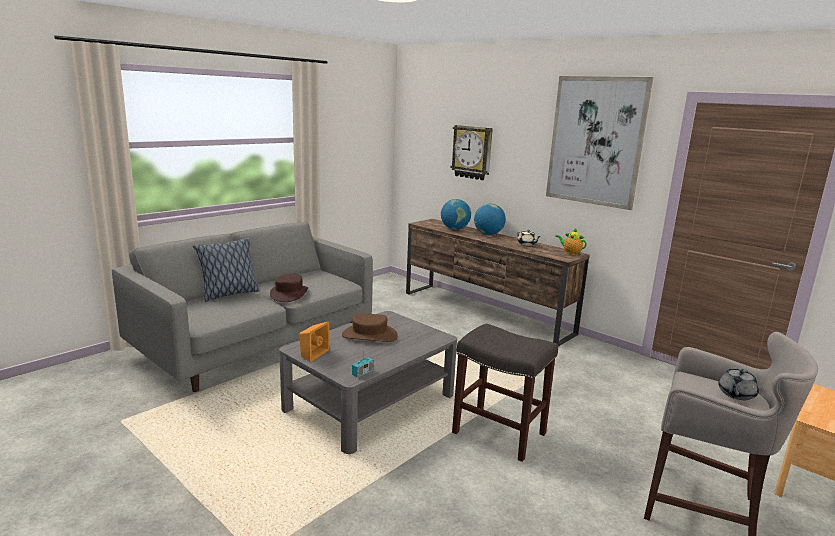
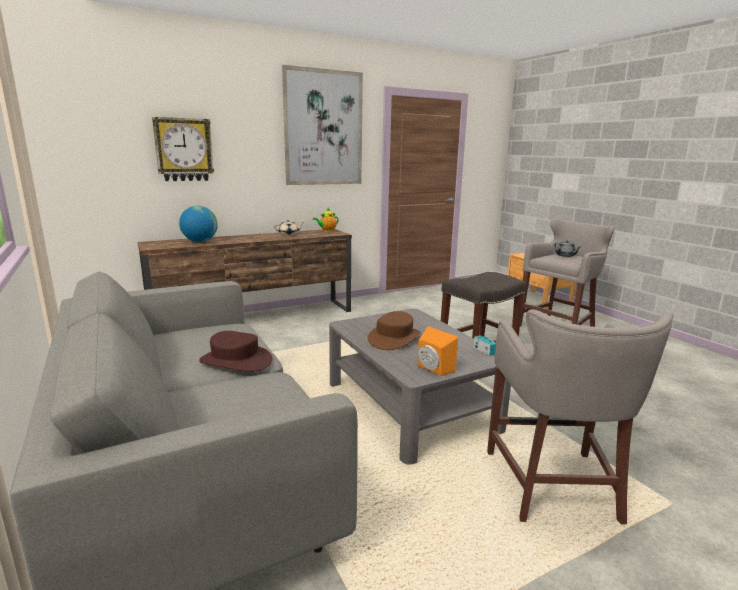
camera: 70 degrees left, 0 degrees up
pillow [193,237,259,302] -> none
globe [474,203,506,235] -> none
none -> grey stool [487,309,674,525]

